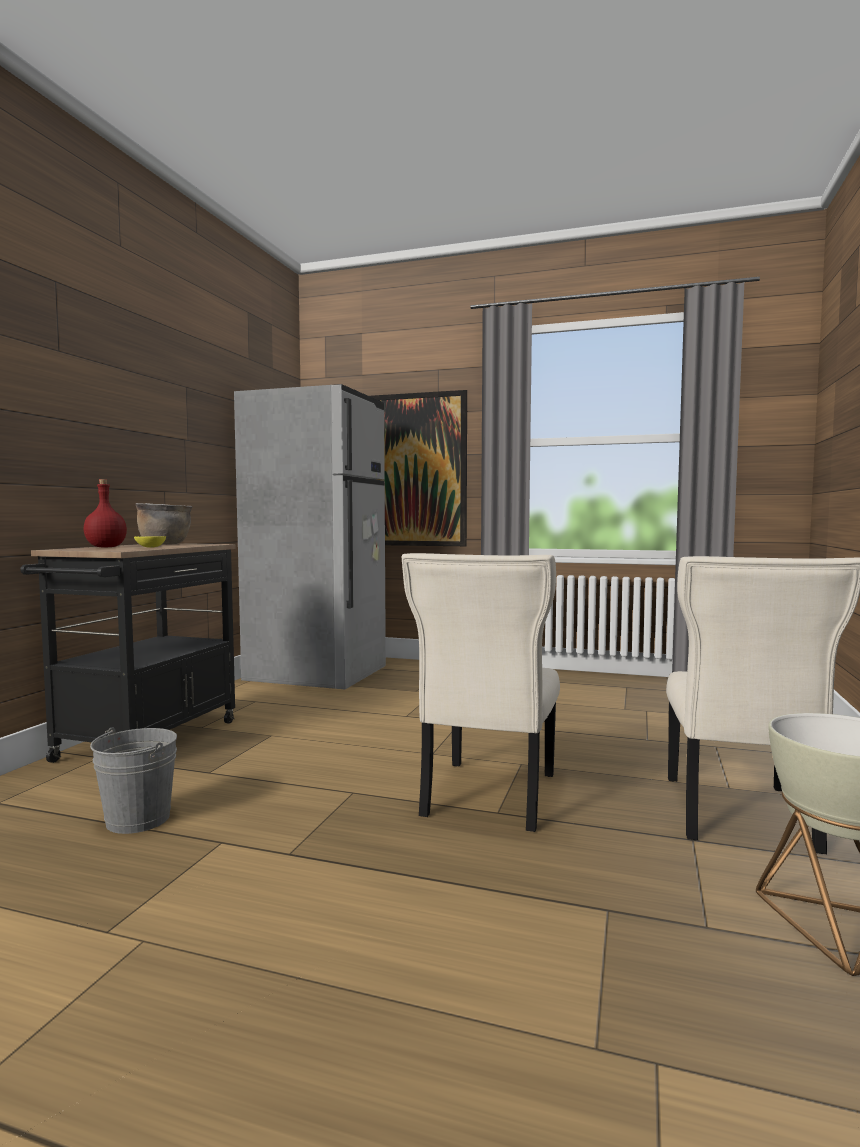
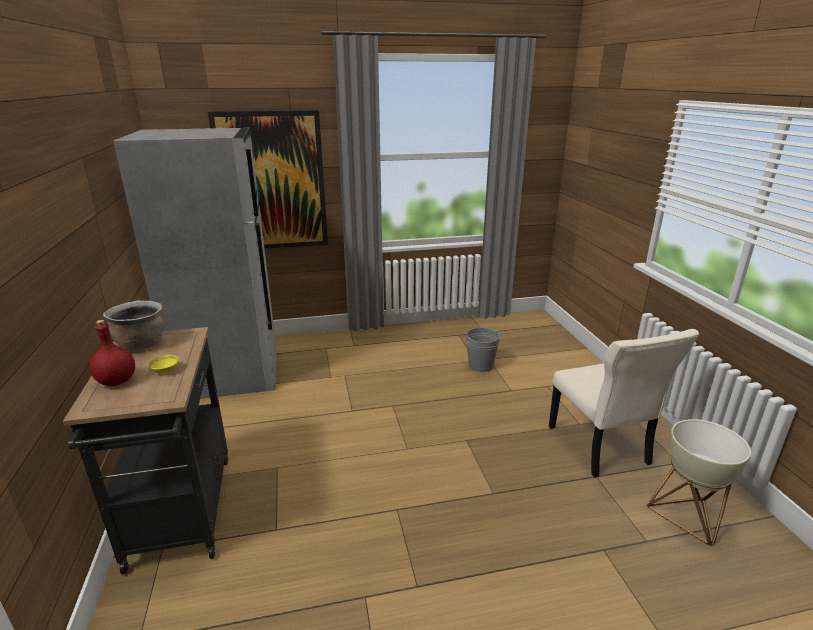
camera: 30 degrees left, 20 degrees up
grey bucket [90,727,177,834] -> grey bucket moved to [464,327,503,372]
beige chair [402,553,560,832] -> none

